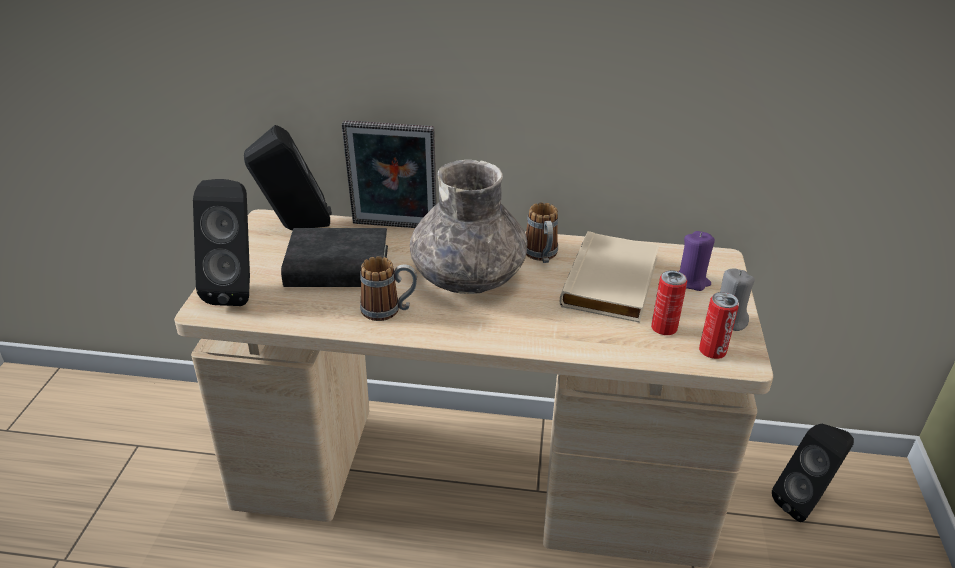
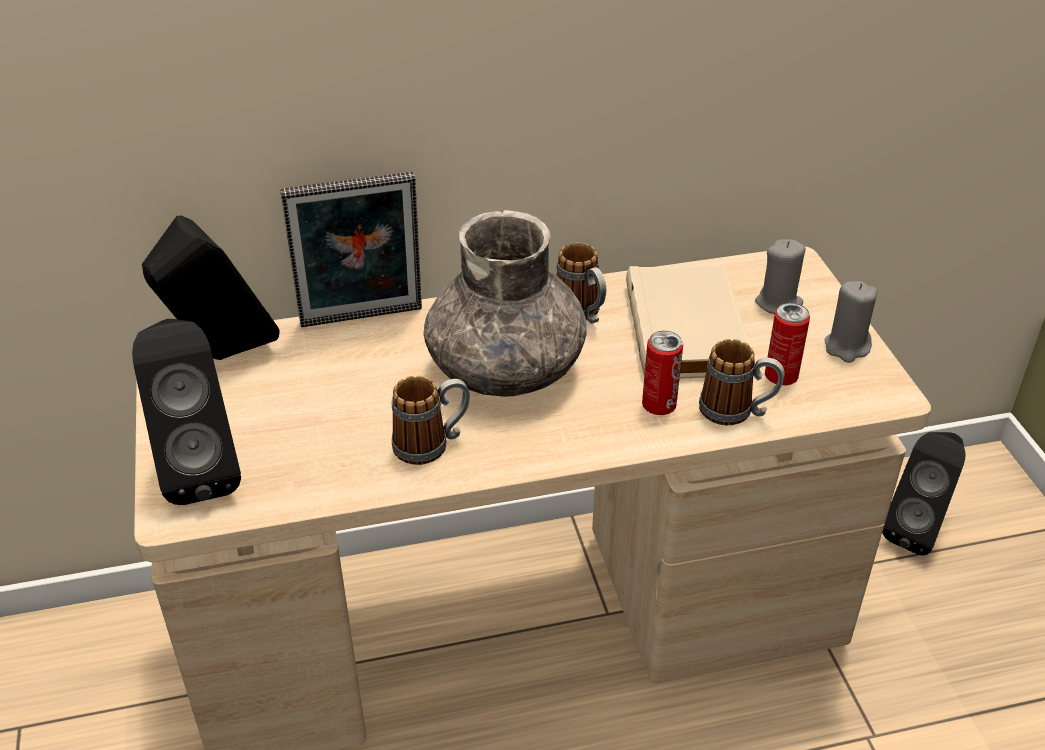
camera: 20 degrees left, 5 degrees up
black book [281,228,388,287] -> none
purple candle [678,231,715,291] -> grey candle [755,239,806,314]
can [699,292,739,359] -> can moved to [642,331,683,415]
none -> mug [699,339,785,425]

